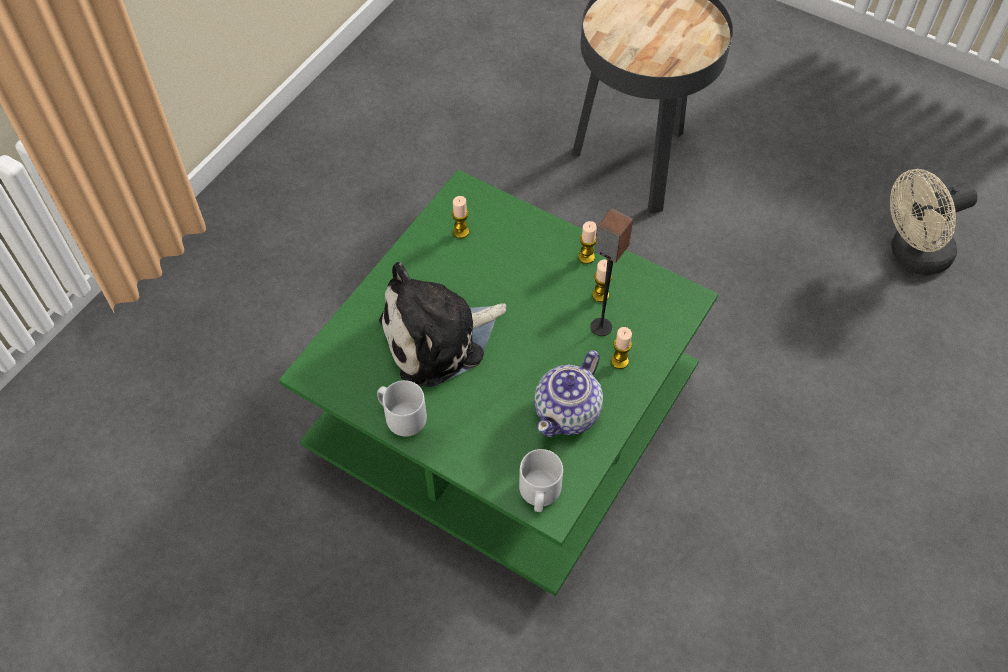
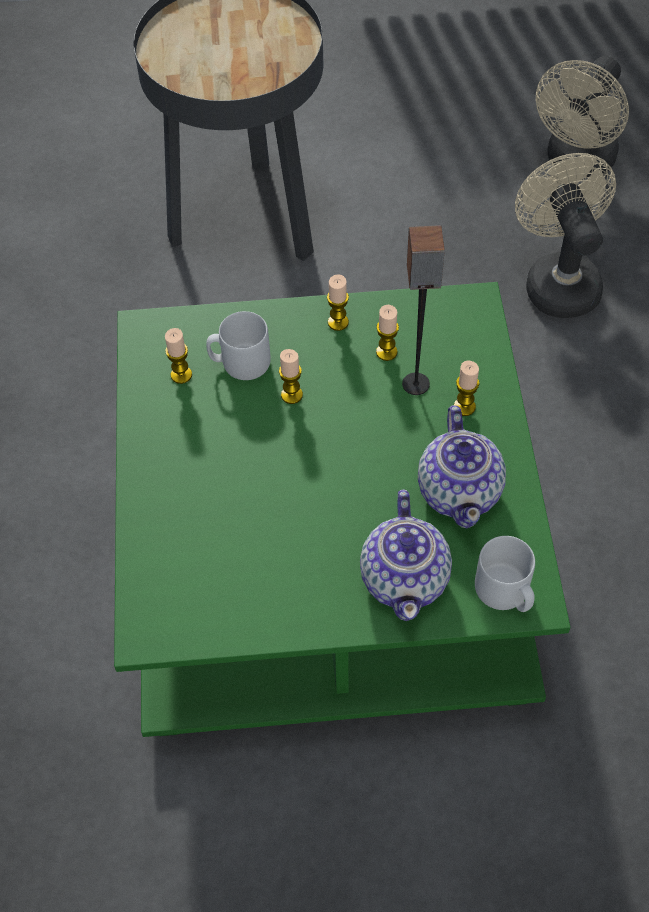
camera: 35 degrees left, 0 degrees up
grey mug [377,380,427,437] -> grey mug moved to [206,311,271,380]
plush toy [379,262,507,387] -> none
none -> candle [279,349,303,404]
none -> teapot [360,489,452,621]
none -> beige fan [515,153,616,318]

